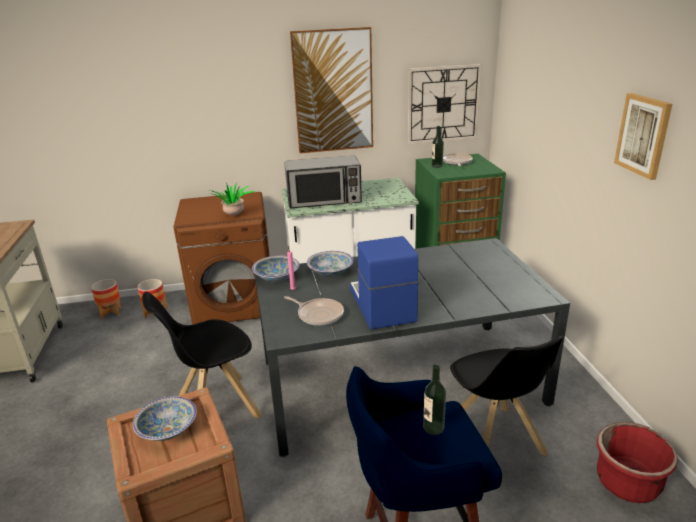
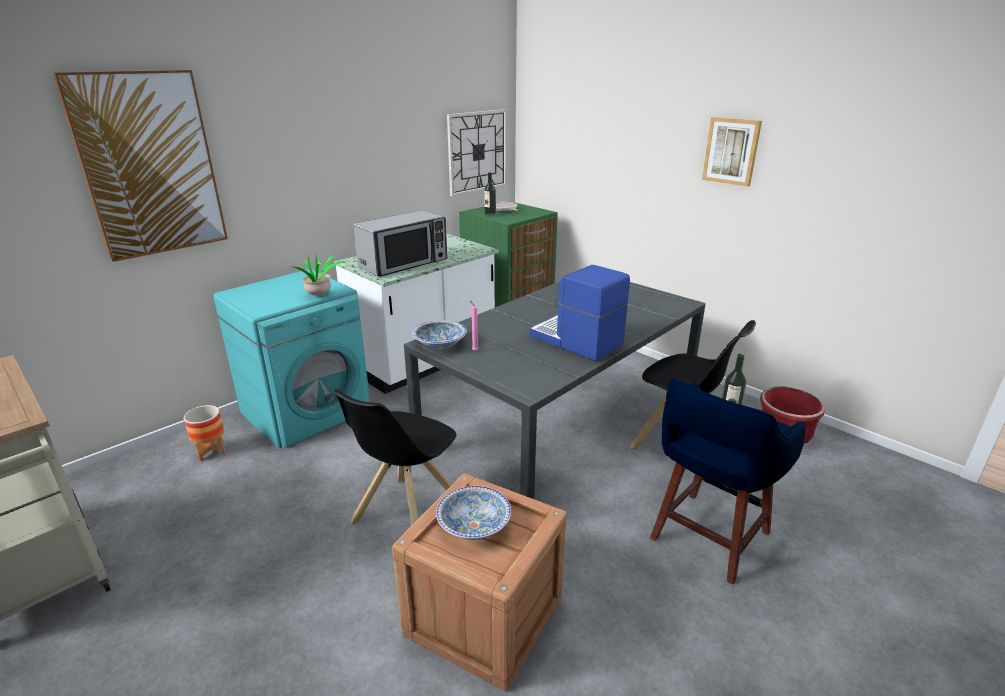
camera: 35 degrees left, 0 degrees up
planter [91,279,121,319] -> none
brown washing machine [173,192,270,325] -> turquoise washing machine [213,269,370,449]
frying pan [284,296,344,326] -> none
picture [290,27,373,153] -> picture moved to [53,70,228,262]
bowl [307,251,353,276] -> none

